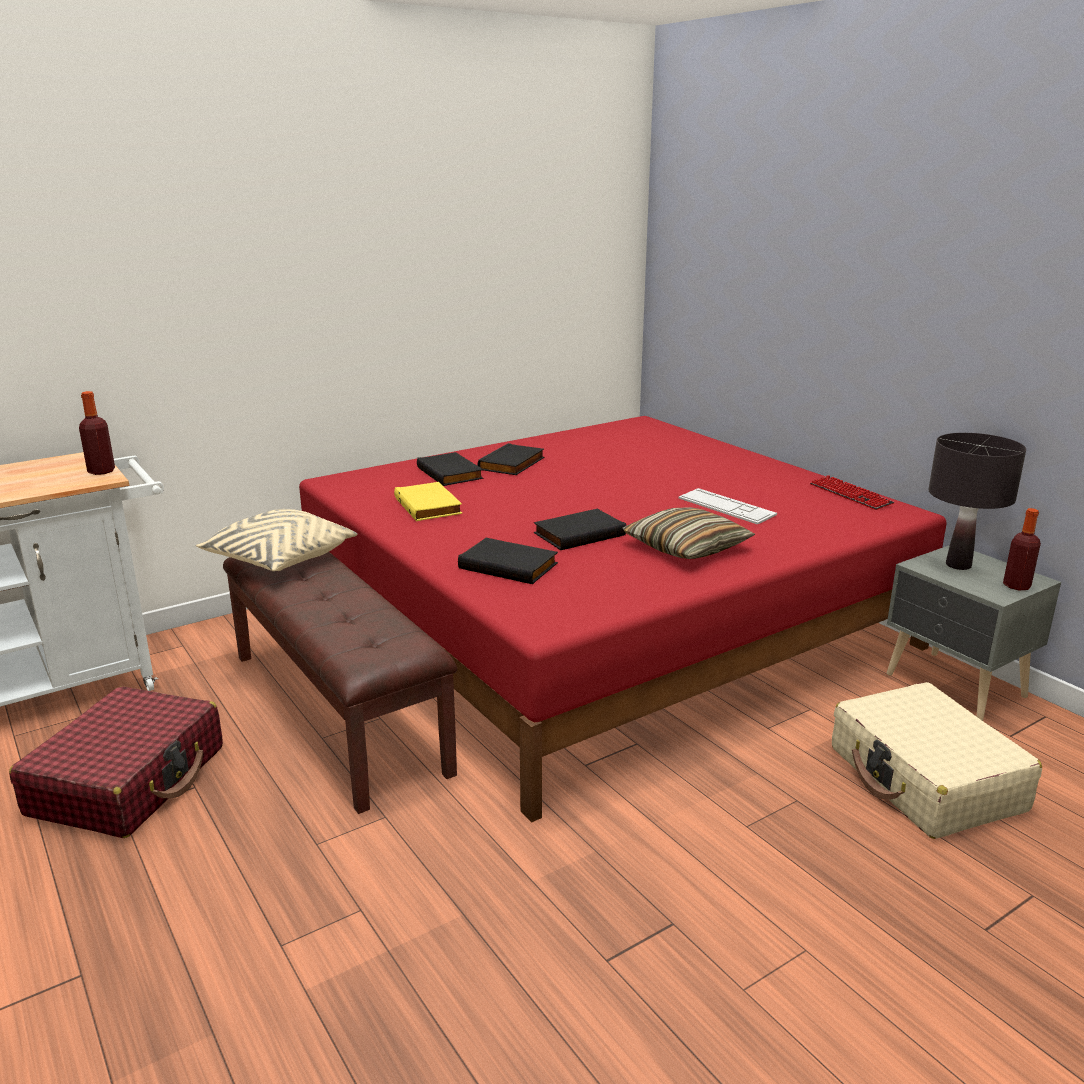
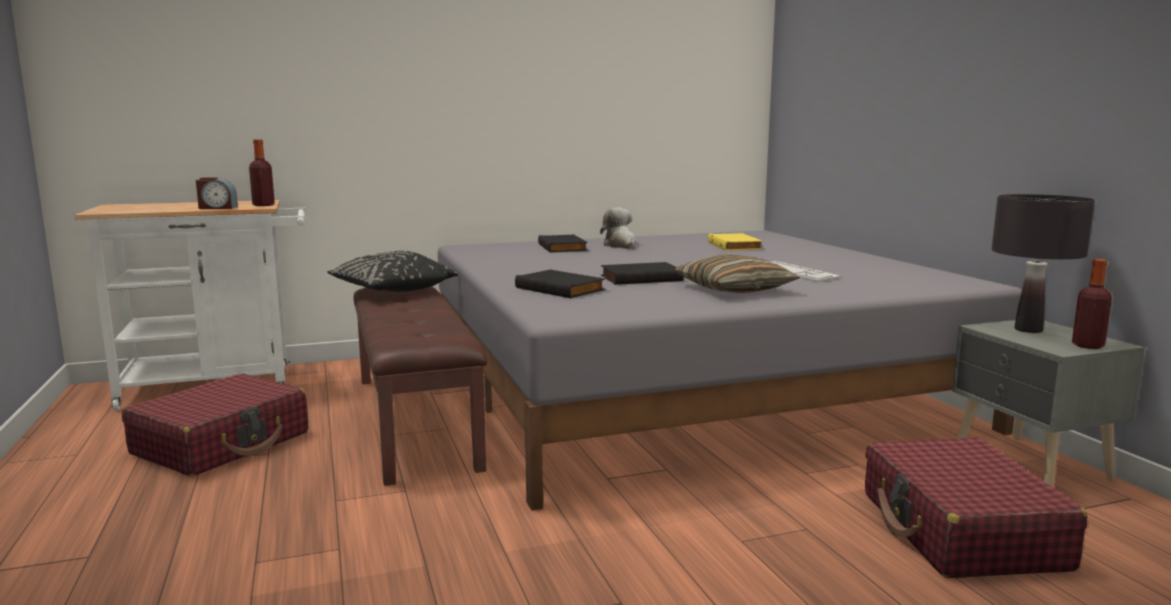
camera: 15 degrees right, 10 degrees down
beige pillow [196,509,357,571] -> black pillow [327,251,458,292]
red bed [299,416,947,822] -> grey bed [438,230,1022,511]
yellow book [394,482,462,521] -> yellow book moved to [708,233,762,251]
black book [478,443,544,475] -> plush toy [600,207,637,249]
keyboard [810,475,895,510] -> none
beige suitcase [832,682,1042,839] -> red suitcase [865,438,1087,578]
none -> alarm clock [196,177,238,209]

